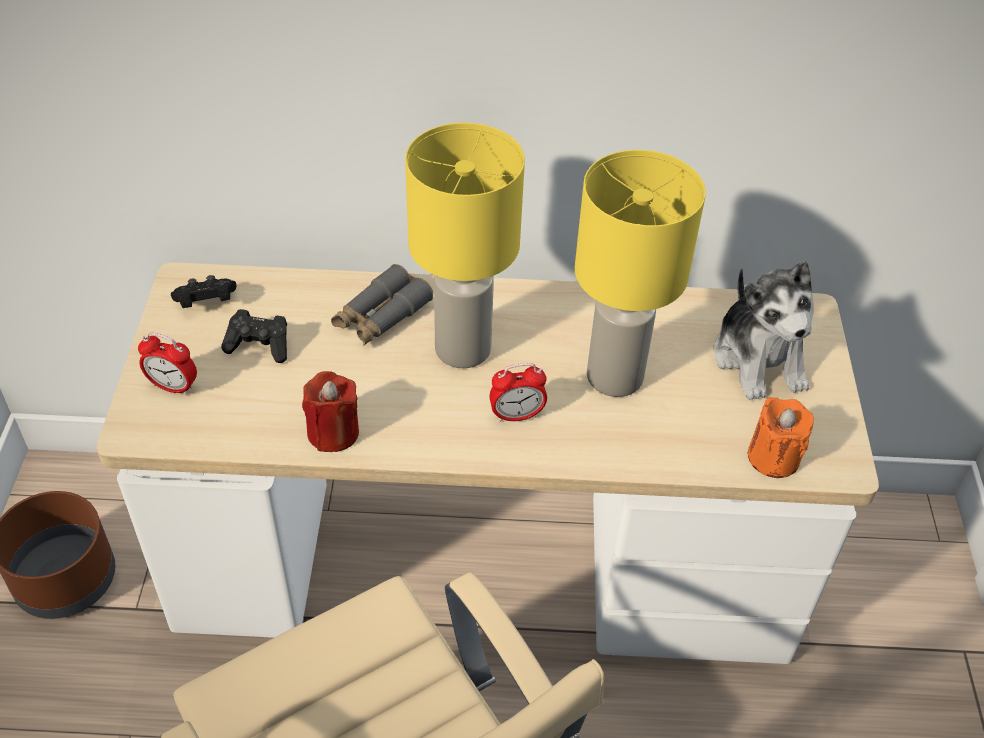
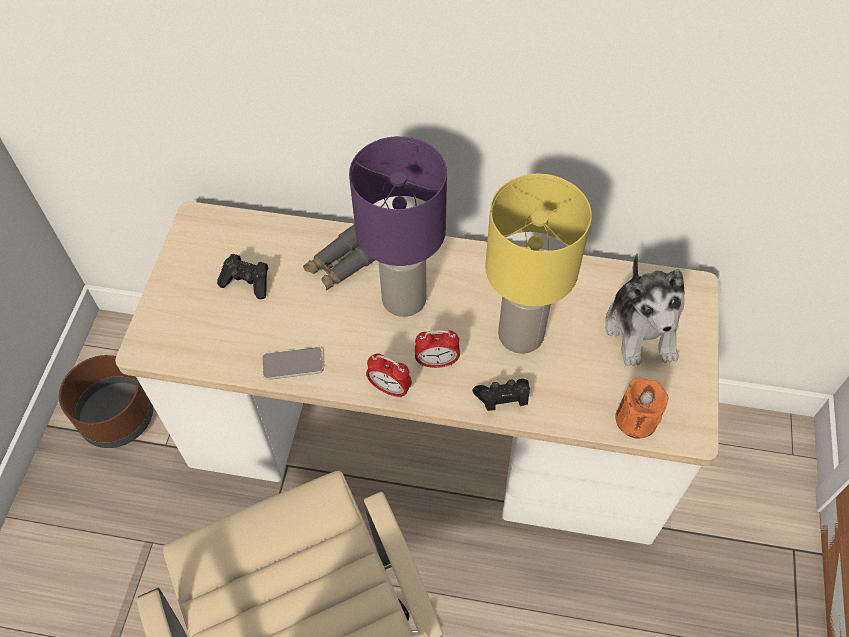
camera: 10 degrees right, 10 degrees up
alarm clock [138,333,197,395] -> alarm clock moved to [366,353,412,398]
black game controller [171,275,236,308] -> black game controller moved to [473,379,530,411]
red candle [302,371,359,452] -> phone [262,347,324,380]
yellow table lamp [405,123,525,368] -> purple table lamp [349,136,447,317]

